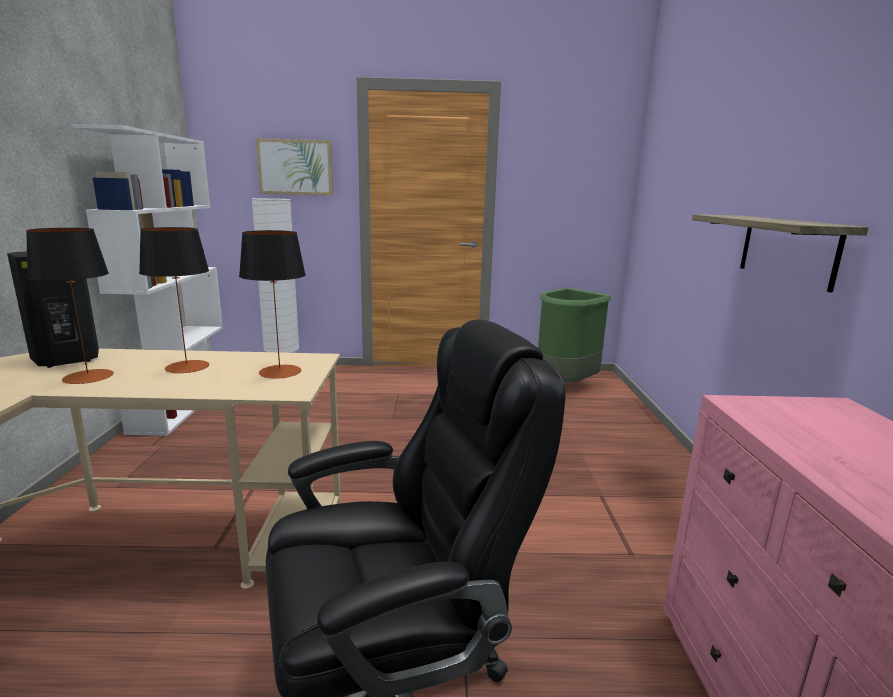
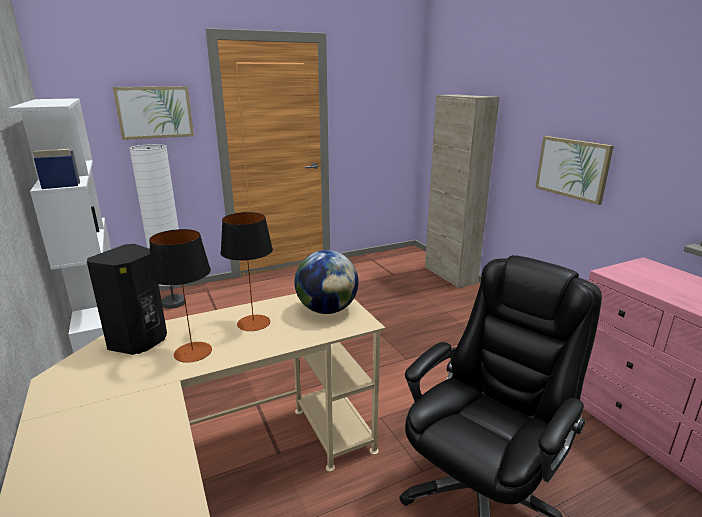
camera: 25 degrees left, 5 degrees up
table lamp [239,230,306,379] -> globe [294,250,359,314]
green trash can [538,288,611,382] -> none
shelf [692,214,868,293] -> picture [536,136,614,205]
none -> beige cabinet [425,95,499,288]

